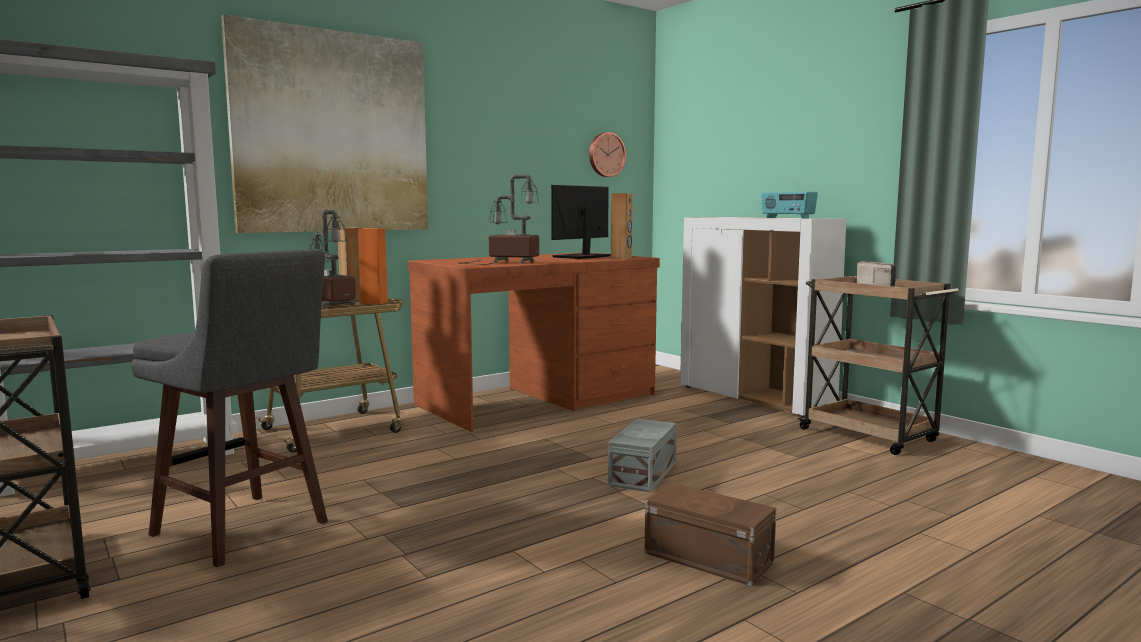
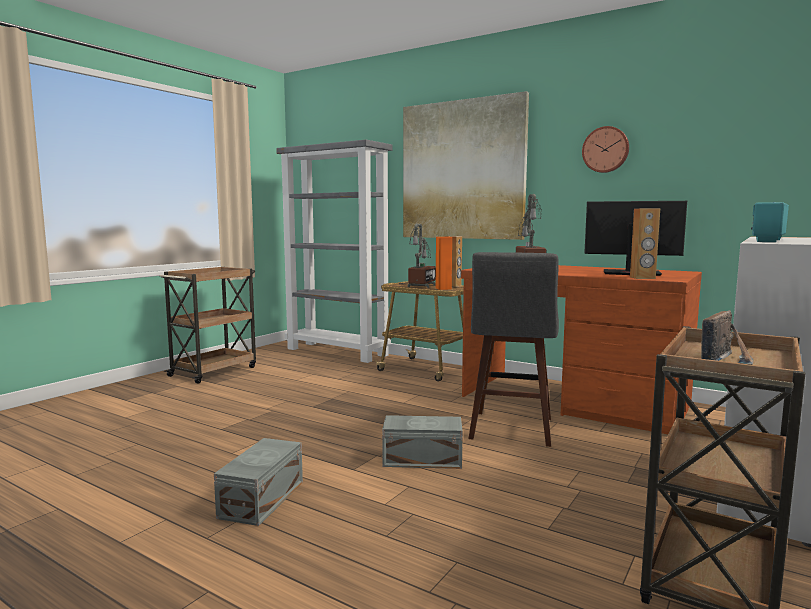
camera: 70 degrees right, 0 degrees up
grey stool [131,249,328,568] -> grey stool moved to [468,252,559,447]
wall clock [589,132,626,177] -> wall clock moved to [582,126,629,173]
brown storage box [644,483,776,586] -> grey storage box [214,438,303,526]

